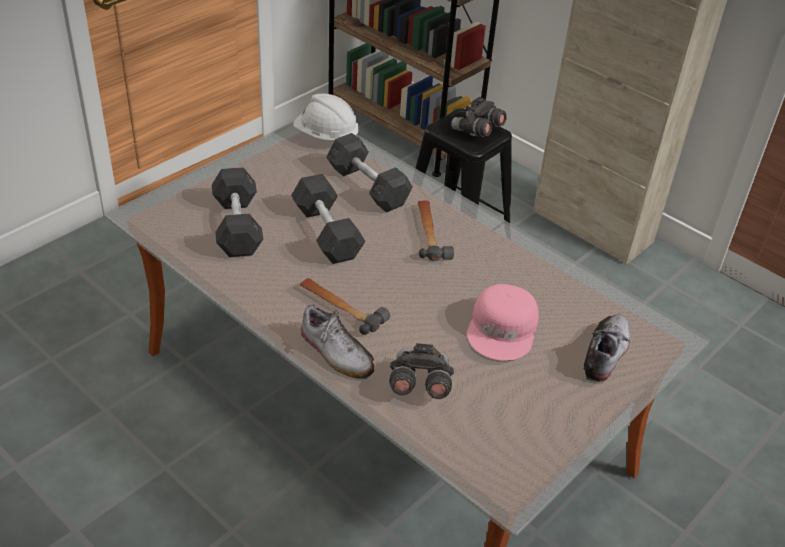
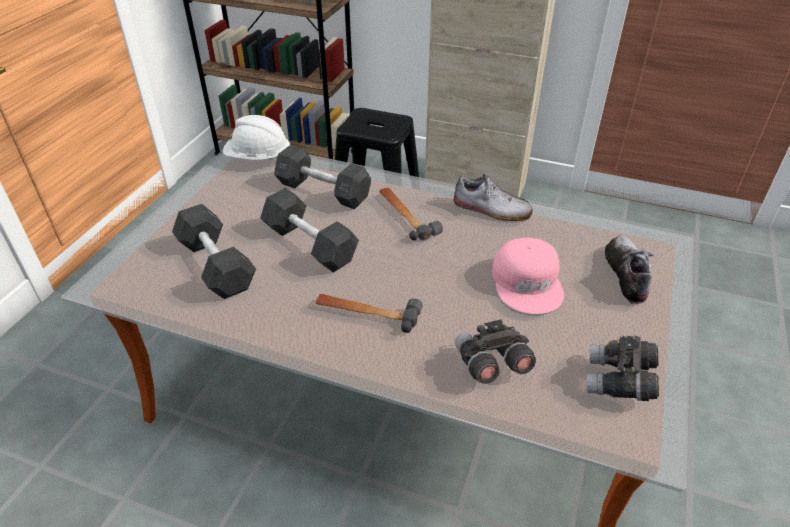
camera: 20 degrees left, 0 degrees up
shoe [301,304,374,379] -> shoe moved to [453,173,533,221]
grey binoculars [451,97,507,137] -> grey binoculars moved to [587,335,659,401]

